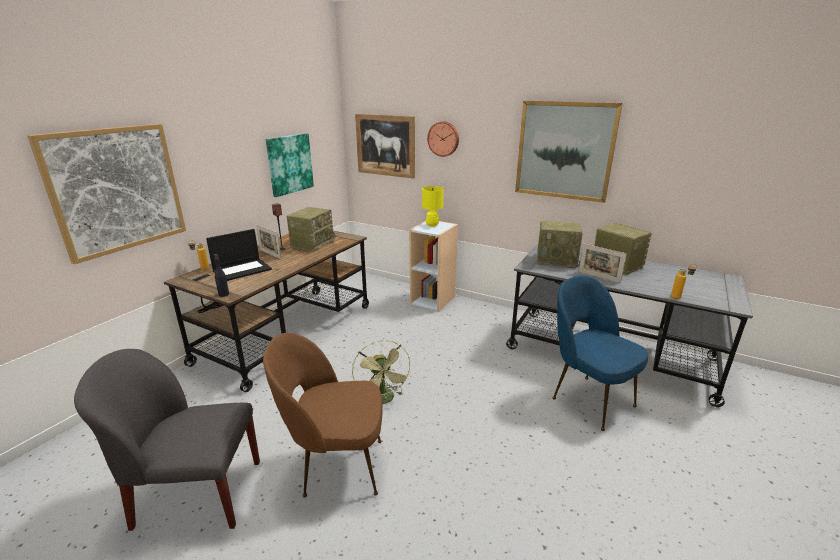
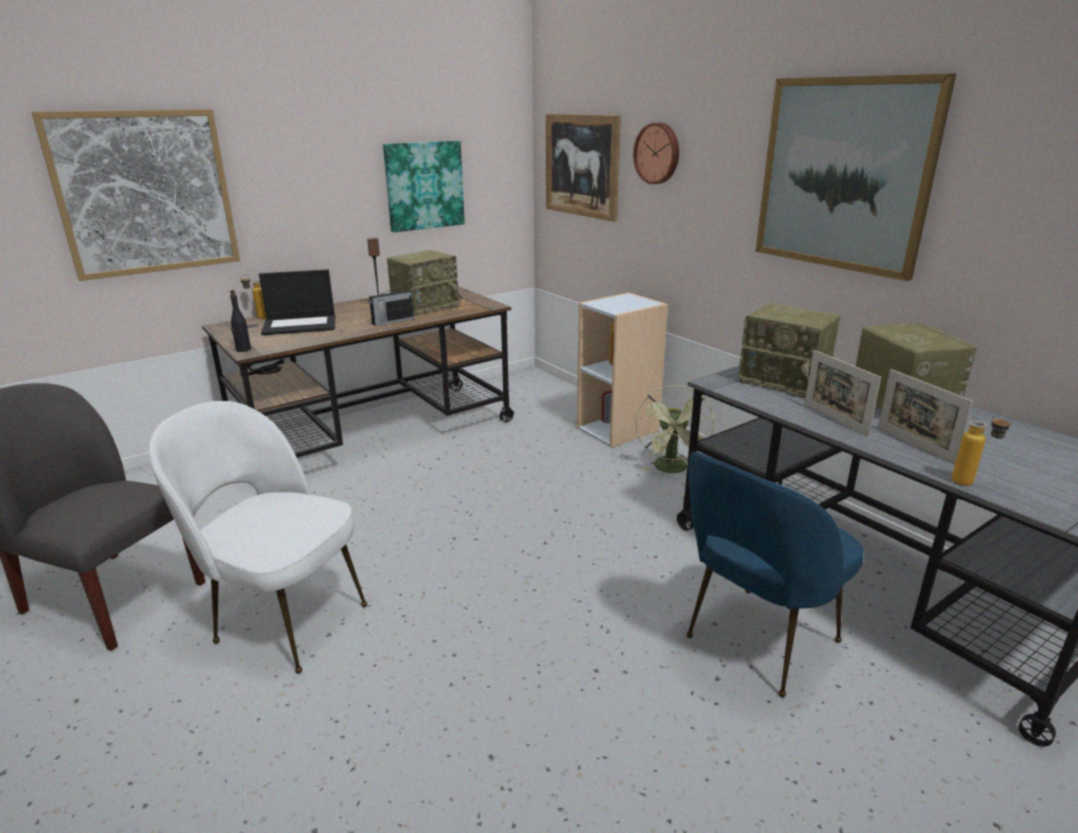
camera: 25 degrees right, 0 degrees up
picture frame [256,225,281,259] -> picture frame moved to [878,369,973,464]
brown chair [263,333,383,497] -> white chair [149,401,367,674]
green fan [352,340,412,404] -> green fan moved to [635,385,714,473]
yellow table lamp [422,186,444,226] -> none
blue chair [553,275,648,431] -> blue chair turned 120 degrees counterclockwise [686,452,864,697]
none -> radio [368,284,414,326]

